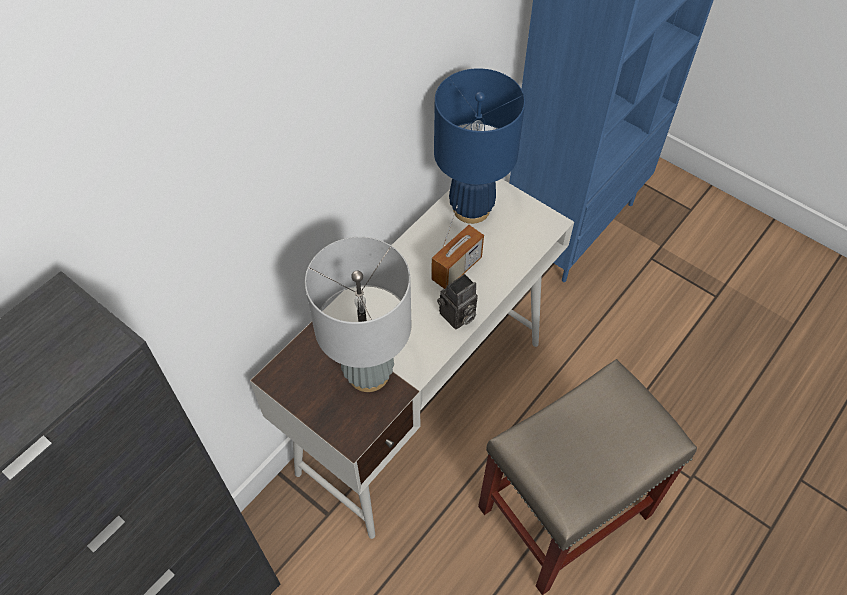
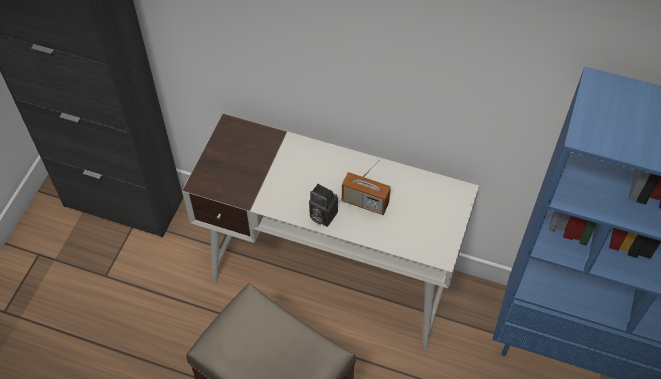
camera: 70 degrees right, 0 degrees up
grey table lamp [305,237,411,392] -> none
blue table lamp [434,68,525,224] -> none

